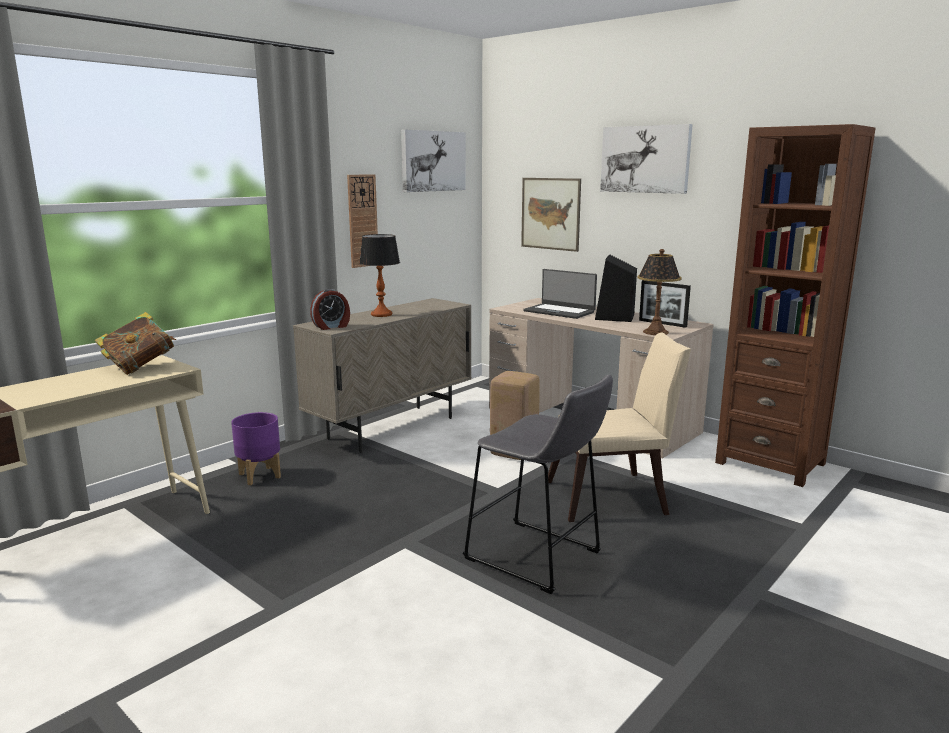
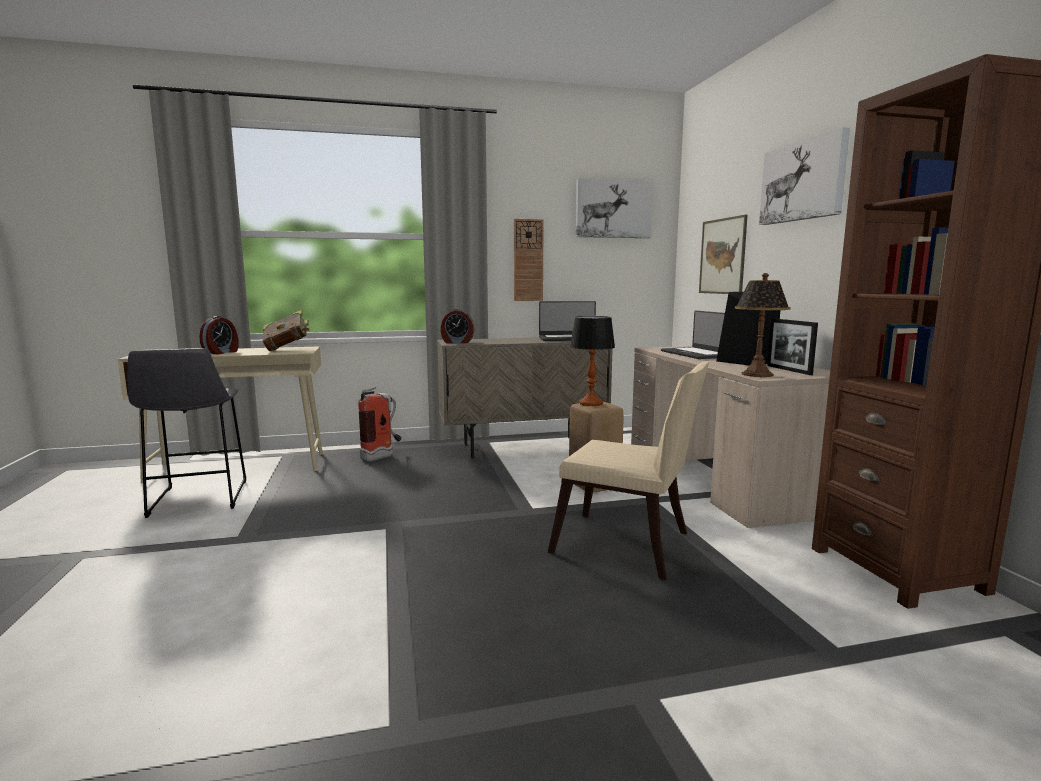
camera: 35 degrees right, 5 degrees down
purple planter [231,412,281,485] -> fire extinguisher [358,387,402,462]
table lamp [359,234,400,317] -> table lamp moved to [570,316,615,406]
grey stool [463,374,613,594] -> grey stool moved to [128,348,246,518]
none -> alarm clock [200,316,239,354]
none -> laptop [539,301,596,341]

